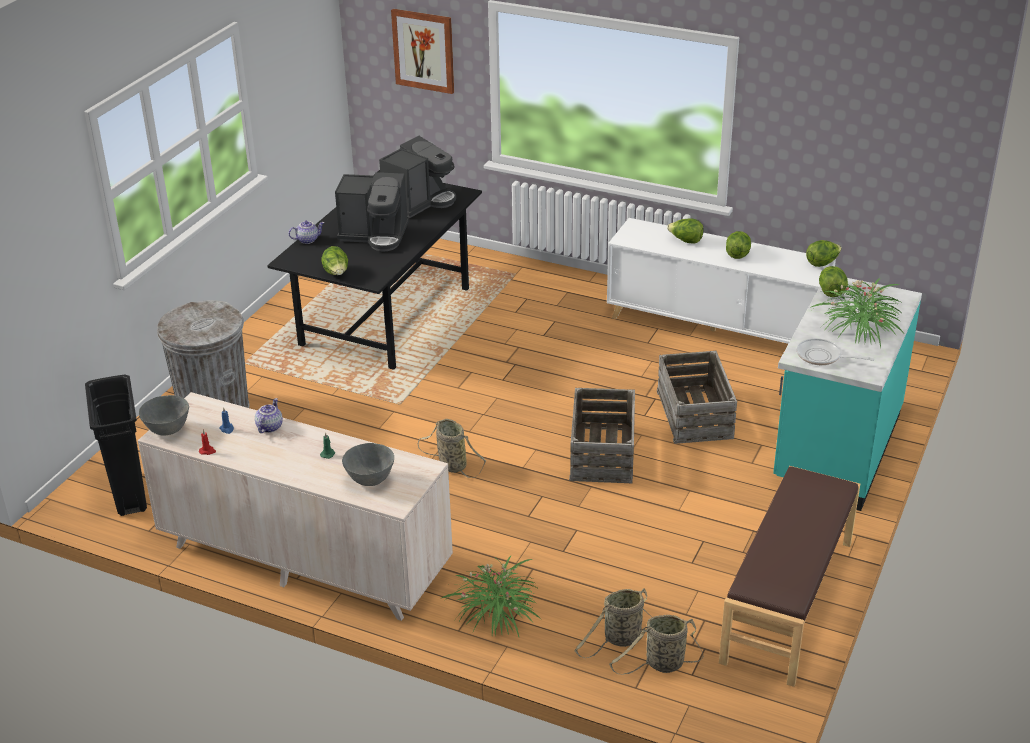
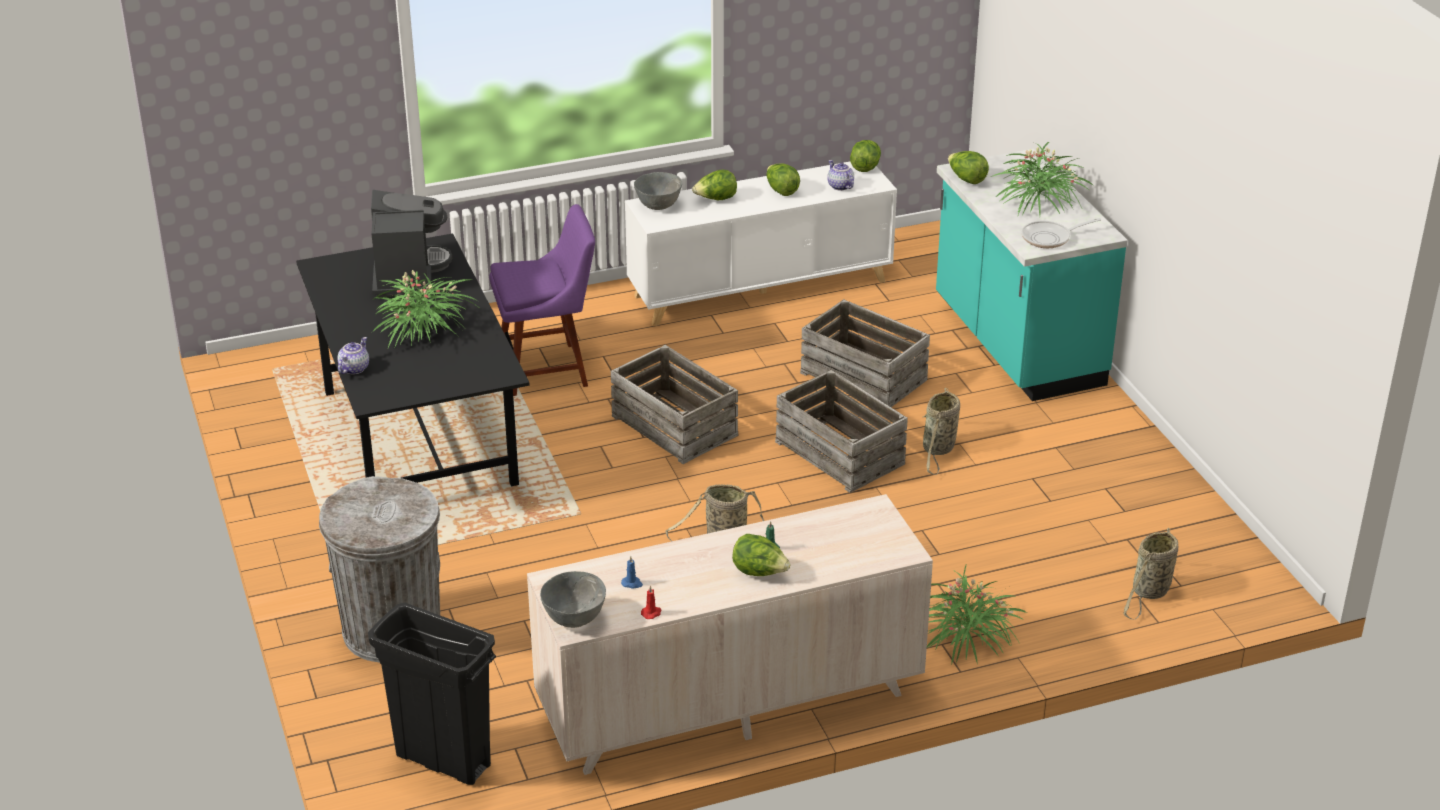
camera: 45 degrees left, 0 degrees up
teapot [255,398,283,433] -> teapot moved to [827,160,854,191]
lettuce [321,246,348,275] -> lettuce moved to [732,534,791,576]
coffee machine [335,172,409,251] -> potted plant [372,270,478,348]
grey bowl [342,443,394,486] -> grey bowl moved to [634,172,682,210]
picture [391,9,454,94] -> none
basket [575,588,652,658] -> basket moved to [923,388,960,475]
brown bench [719,466,860,687] -> none
none -> purple chair [489,204,595,396]
none -> crate [611,345,738,464]

